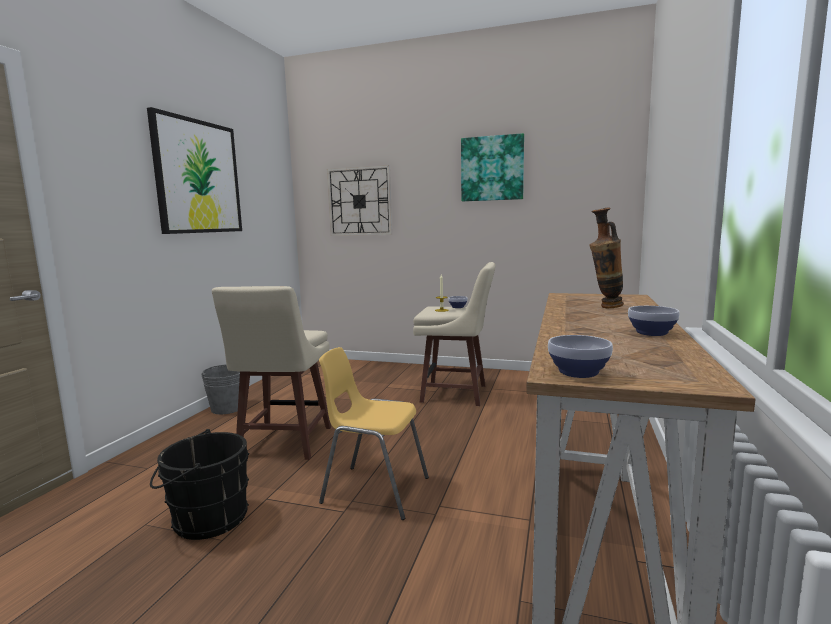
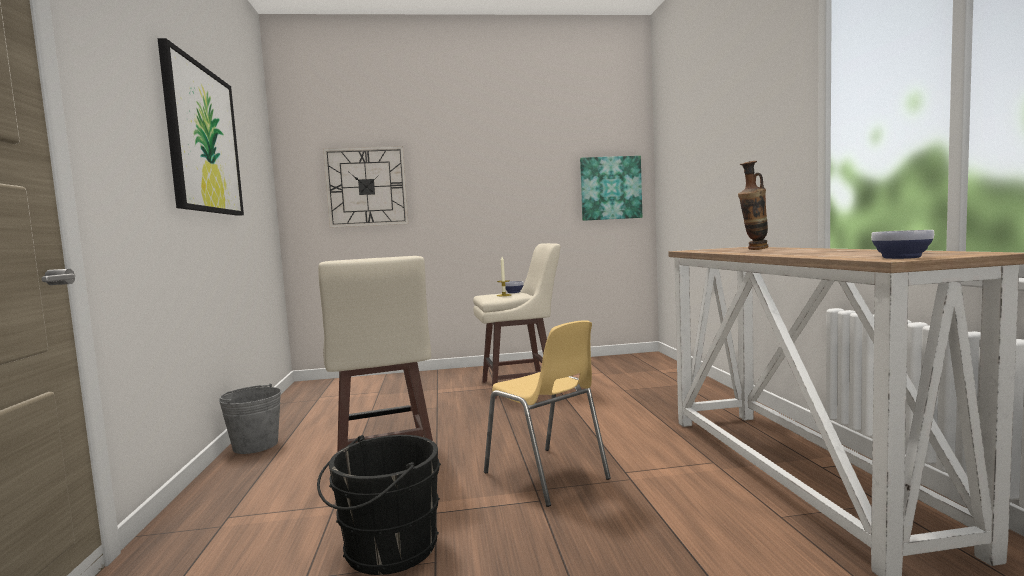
camera: 25 degrees left, 5 degrees down
yellow chair [319,347,429,520] -> yellow chair turned 120 degrees counterclockwise [484,320,611,507]
picture [461,133,524,201] -> picture moved to [580,156,642,221]
bowl [628,306,680,336] -> none

